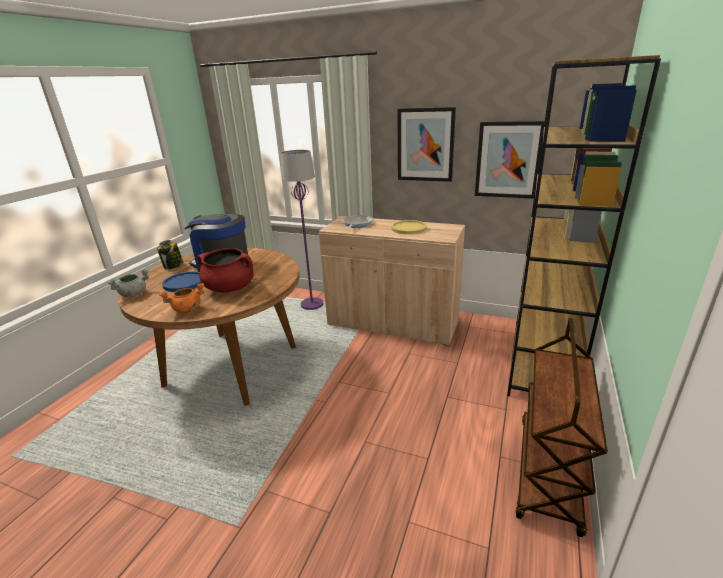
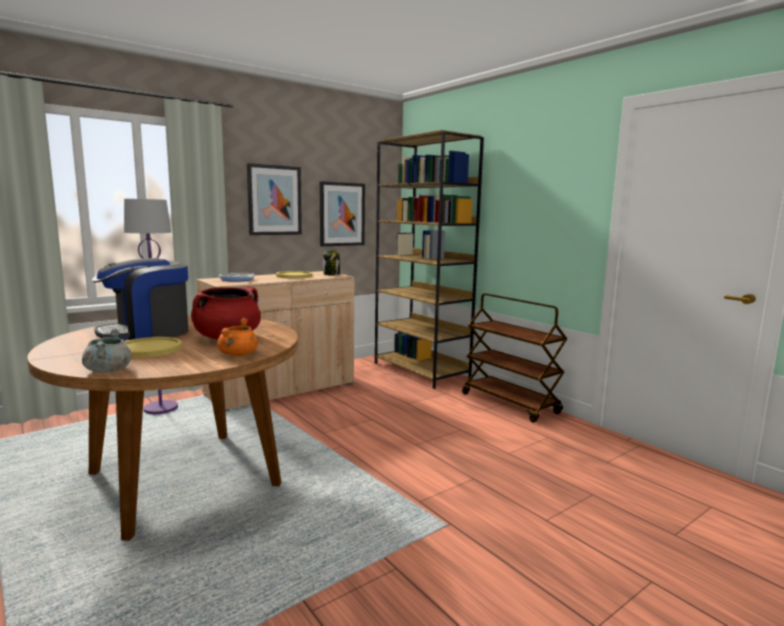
camera: 60 degrees left, 15 degrees down
jar [157,240,184,269] -> jar moved to [323,250,340,276]
blue plate [162,271,202,292] -> yellow plate [124,337,182,358]

